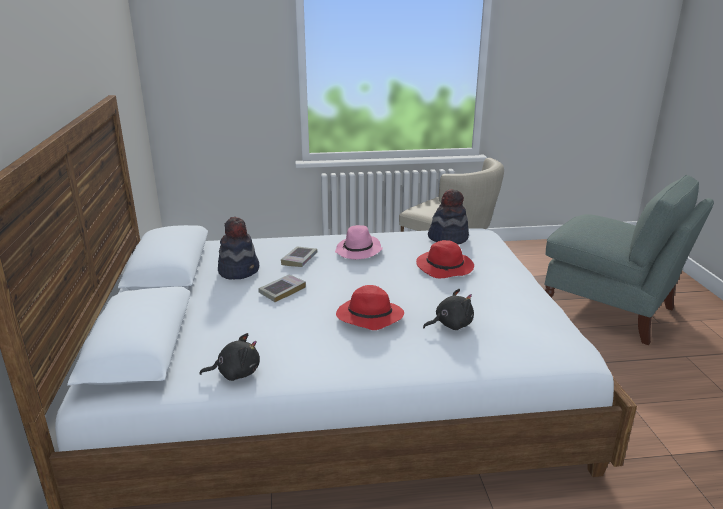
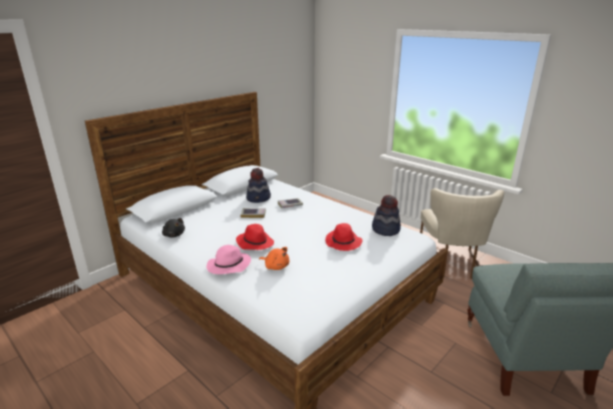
camera: 50 degrees right, 0 degrees up
pink hat [335,225,383,259] -> pink hat moved to [206,245,251,274]
black plush toy [423,289,474,330] -> orange plush toy [259,247,289,270]

